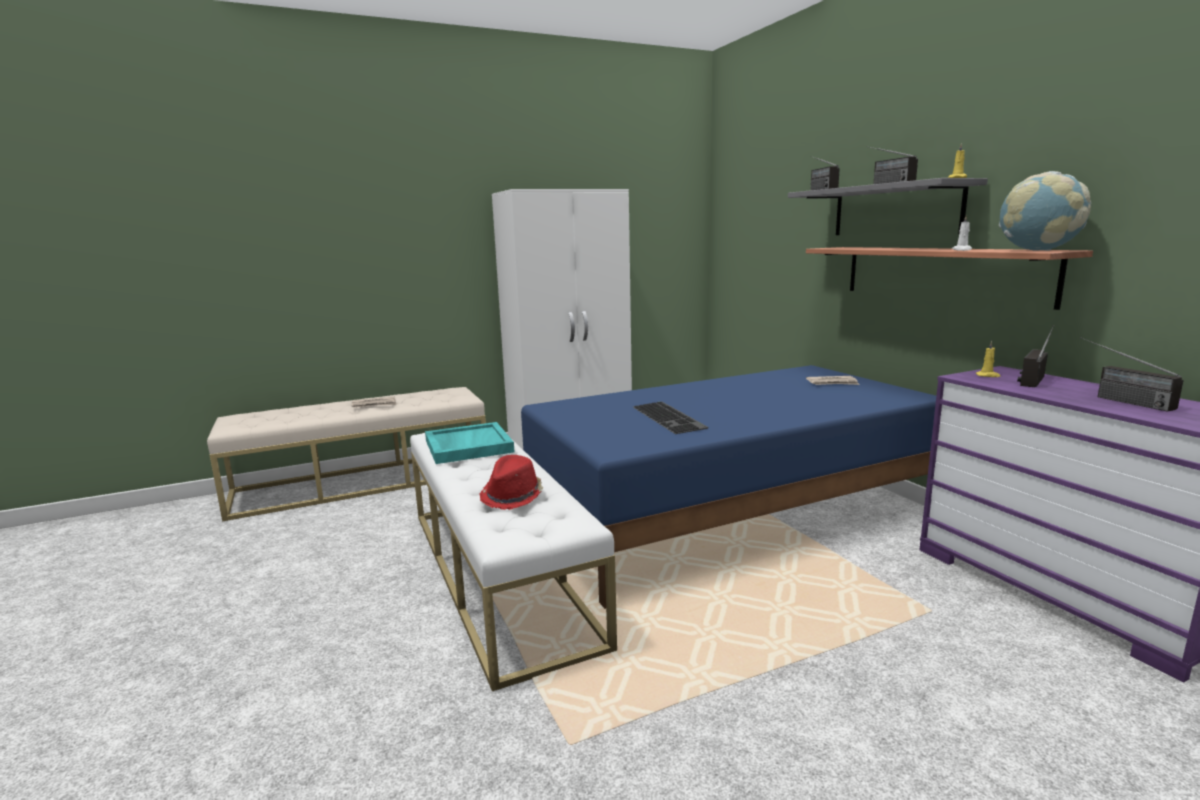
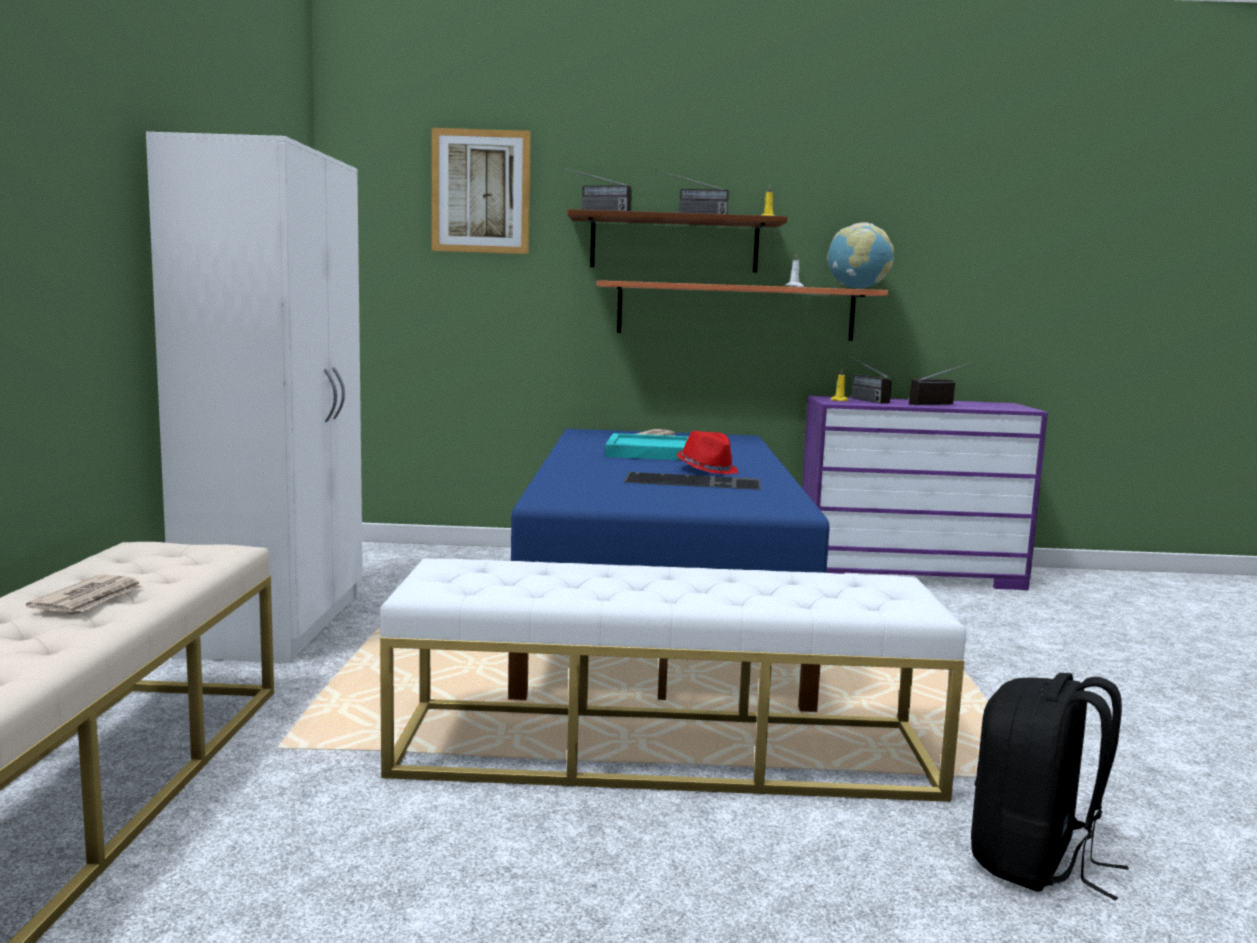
camera: 65 degrees left, 5 degrees down
turquoise tray [425,422,514,464] -> turquoise tray moved to [605,433,689,460]
red hat [480,455,543,510] -> red hat moved to [677,431,738,475]
grey shelf [788,178,988,235] -> brown shelf [567,209,787,273]
radio [1080,337,1184,412] -> radio turned 150 degrees clockwise [909,361,975,405]
none -> picture [432,128,531,254]
none -> black backpack [971,673,1129,900]

